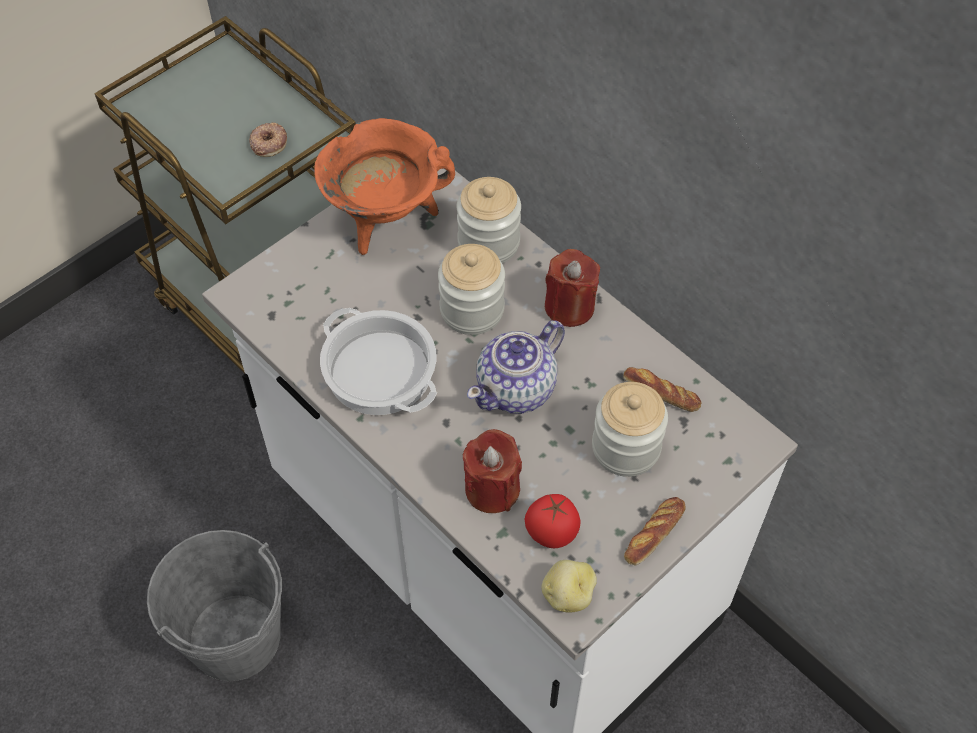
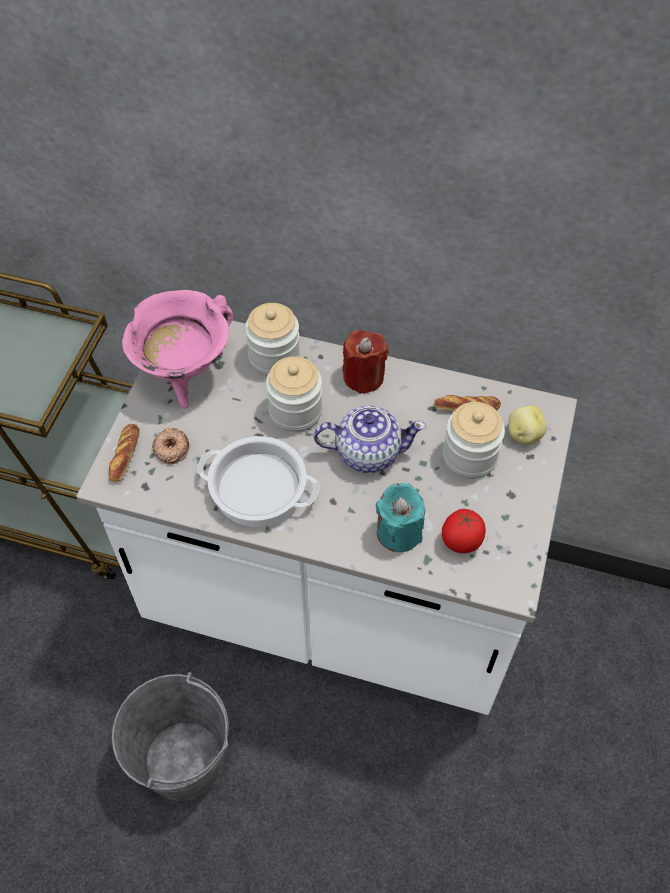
camera: 30 degrees left, 0 degrees up
donut [249,123,287,157] -> donut moved to [152,428,189,465]
orange cooking pot [314,118,455,255] -> pink cooking pot [122,290,233,409]
red candle [463,429,522,513] -> turquoise candle [376,483,425,552]
teapot [467,320,565,414] -> teapot turned 105 degrees counterclockwise [314,405,426,473]
potato [541,560,597,613] -> potato moved to [509,405,547,445]
bread [624,497,686,566] -> bread moved to [109,424,140,483]

